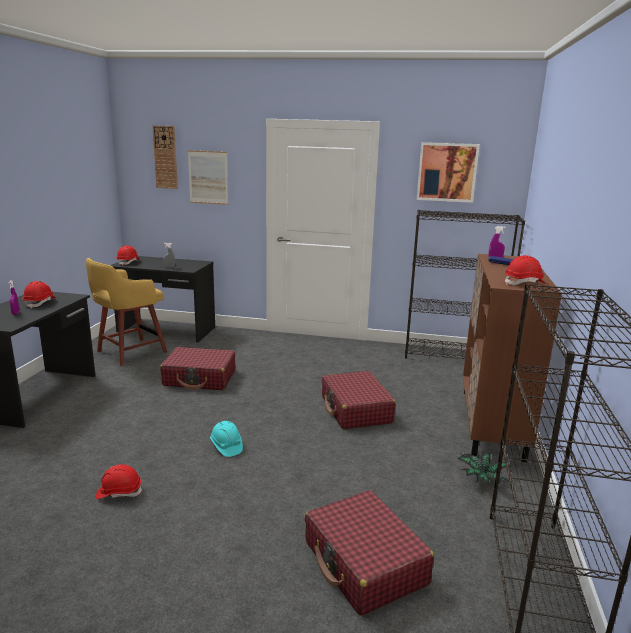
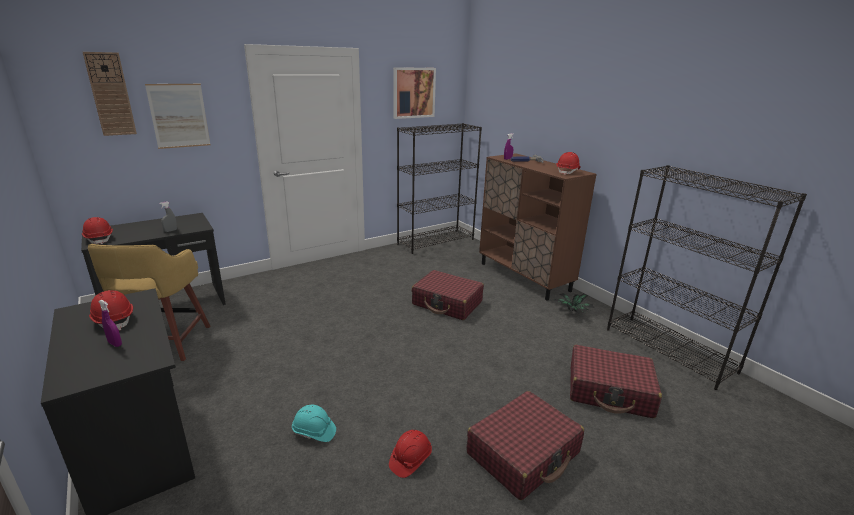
camera: 45 degrees left, 5 degrees up
red suitcase [160,347,235,390] -> red suitcase moved to [467,391,584,500]
turquoise hard hat [210,421,243,457] -> turquoise hard hat moved to [292,405,336,442]

